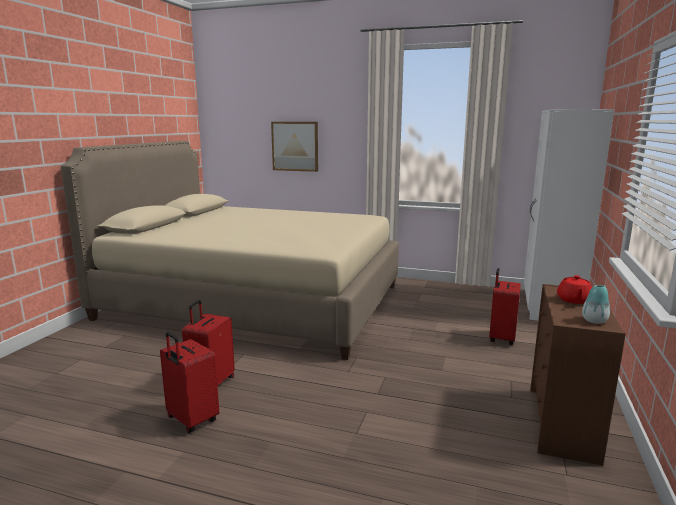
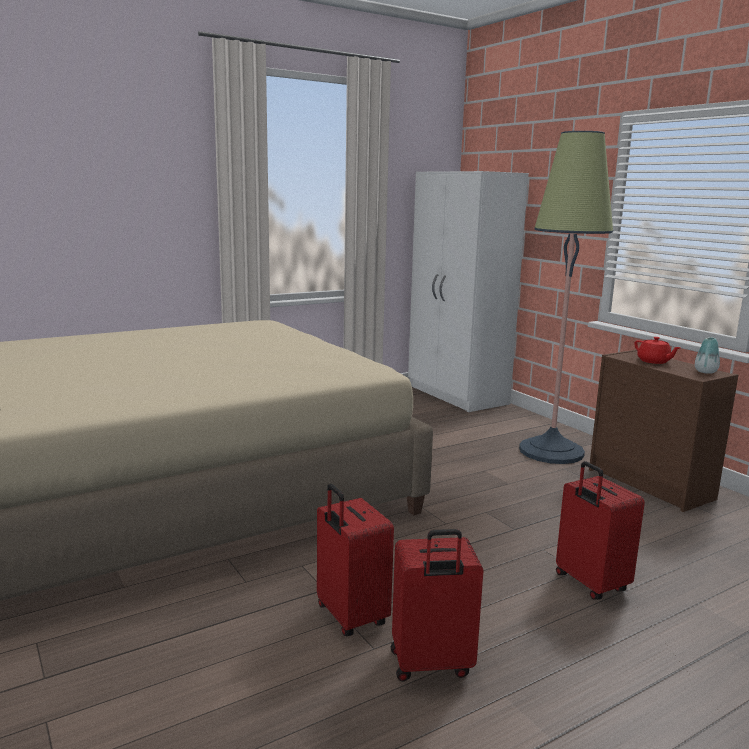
camera: 50 degrees left, 0 degrees up
picture [271,122,318,172] -> none
red suitcase [489,268,521,345] -> red suitcase moved to [556,461,645,600]
none -> floor lamp [519,131,613,464]

